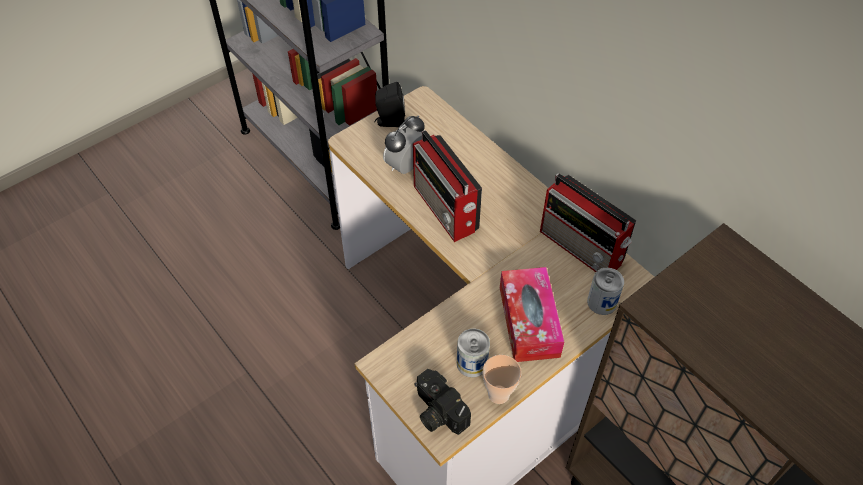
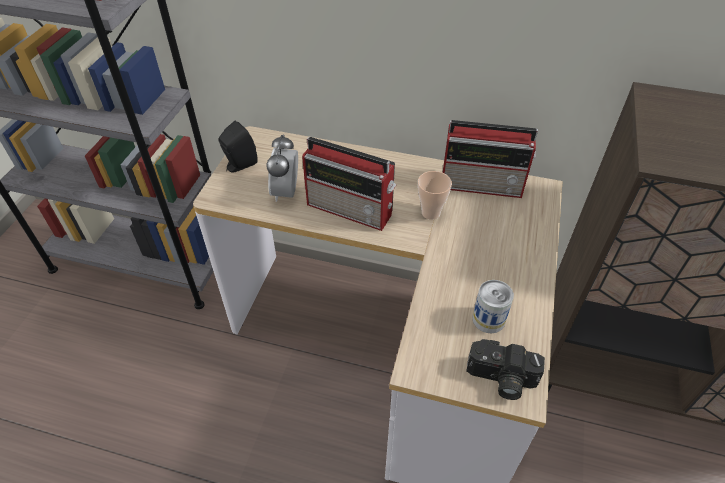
camera: 35 degrees left, 5 degrees down
cup [483,355,522,404] -> cup moved to [418,171,452,220]
tissue box [500,267,564,362] -> none
can [587,268,624,315] -> none

